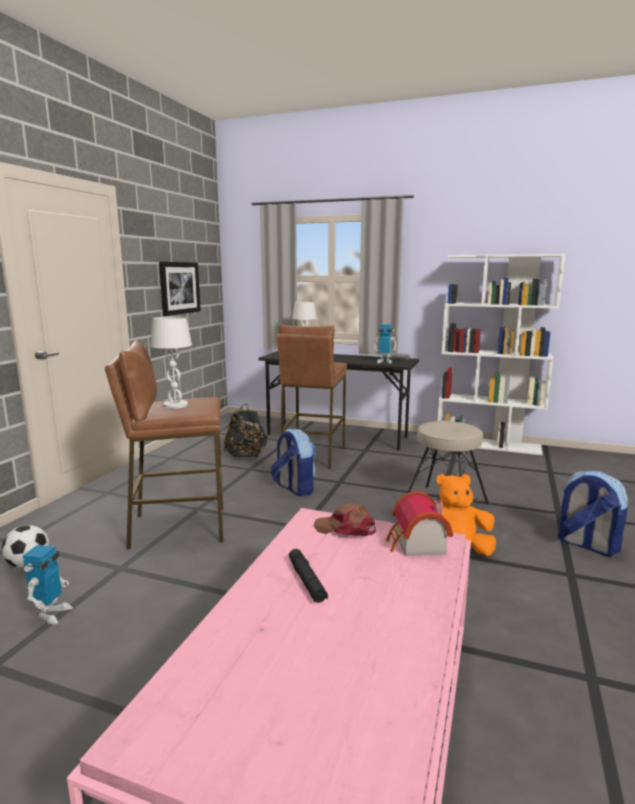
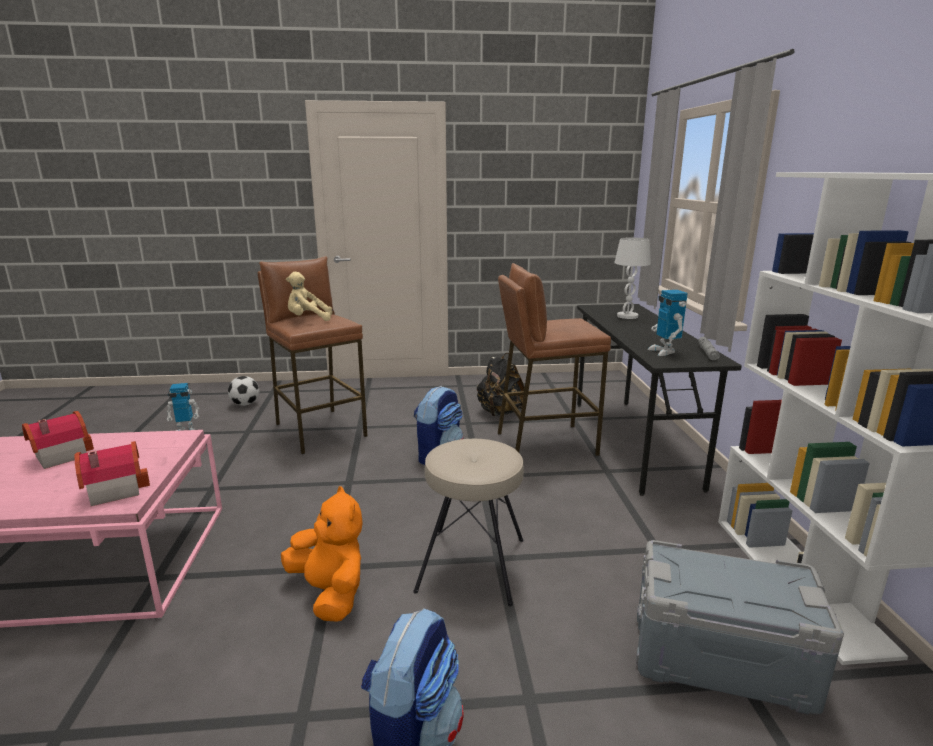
camera: 65 degrees right, 5 degrees up
white table lamp [150,317,192,409] -> beige plush toy [286,272,333,321]
picture [159,262,201,316] -> none
black flashlight [289,549,328,603] -> toy house [22,411,94,469]
brown cap [314,504,376,536] -> none
none -> grey storage box [636,540,844,715]

